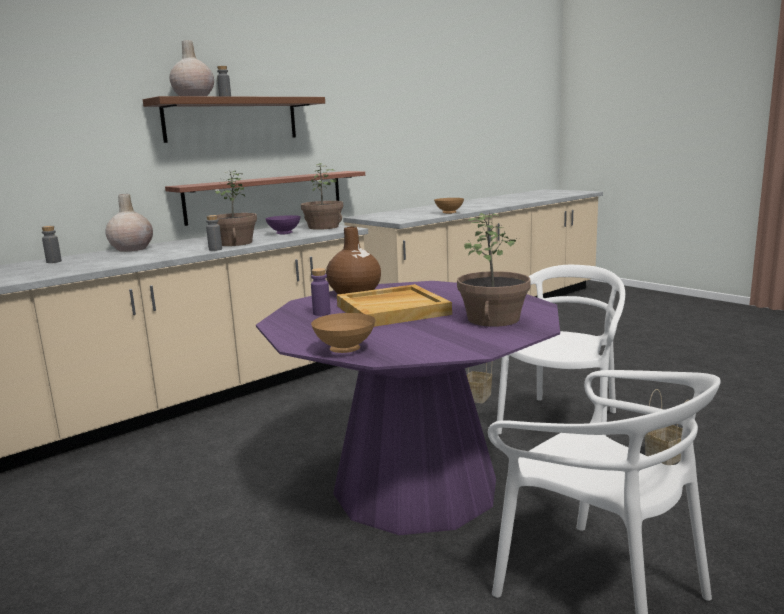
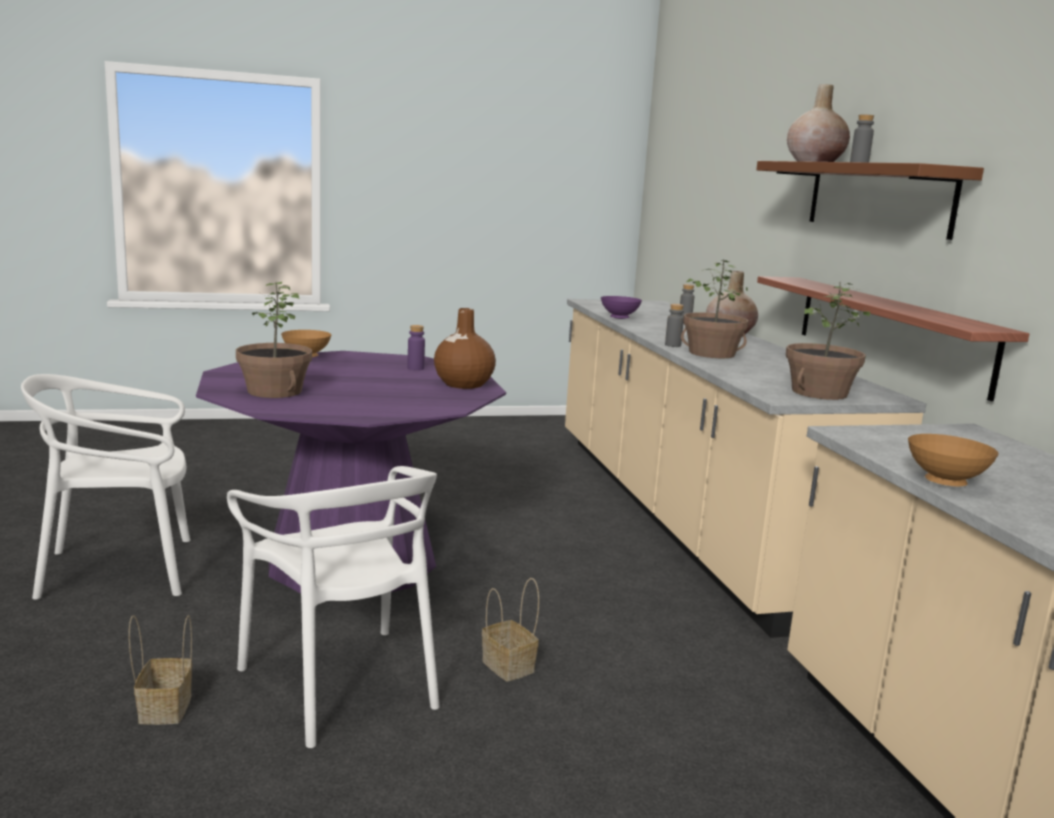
camera: 115 degrees right, 0 degrees up
purple bowl [266,215,301,235] -> purple bowl moved to [601,296,642,319]
beige tray [337,284,452,327] -> none

